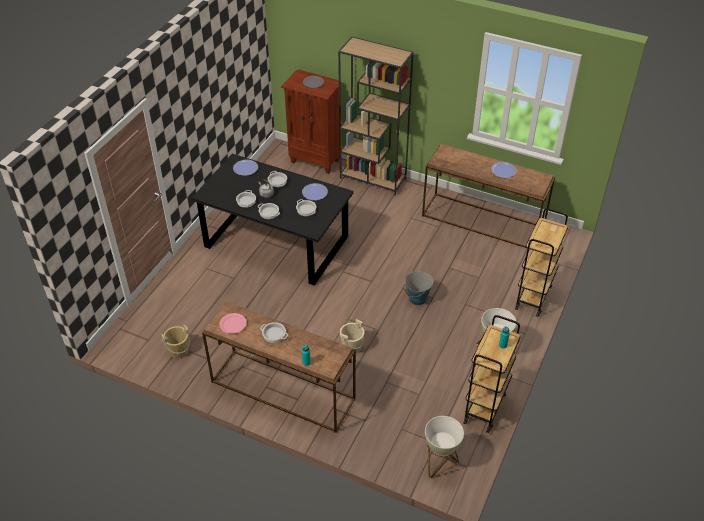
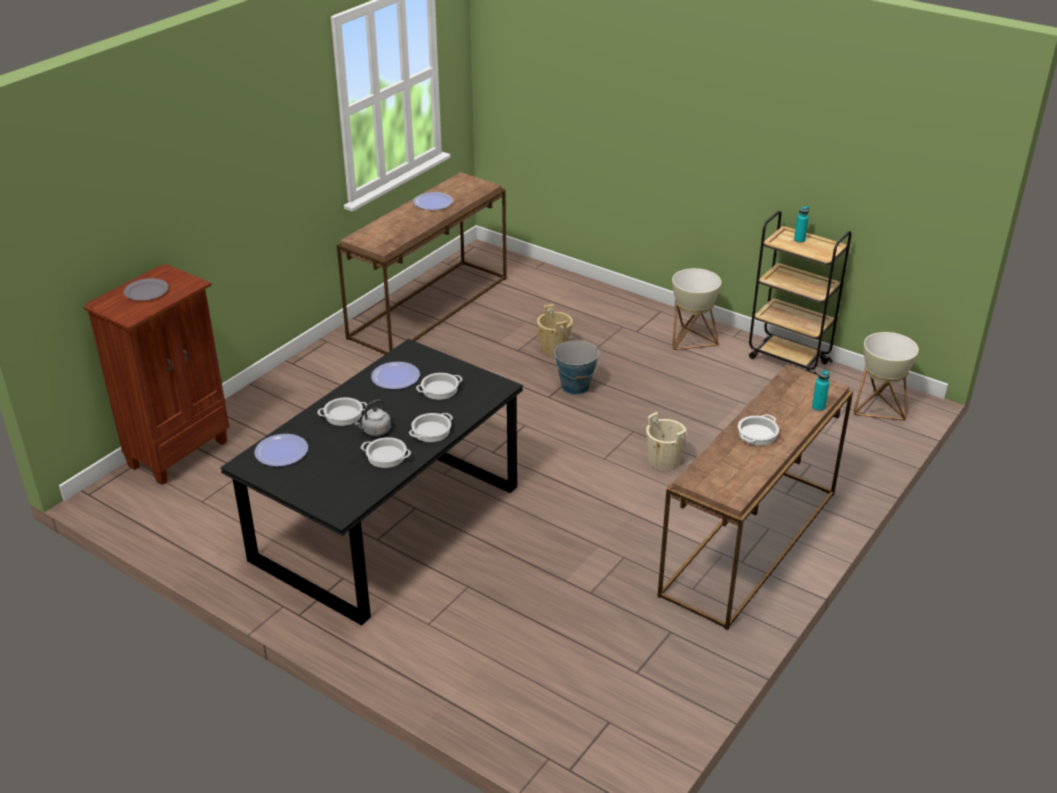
camera: 80 degrees left, 10 degrees down
beige bucket [161,325,190,358] -> beige bucket moved to [537,304,573,356]
pink plate [220,313,247,334] -> none
bookcase [338,37,414,196] -> none
brown cart [515,208,568,317] -> none

